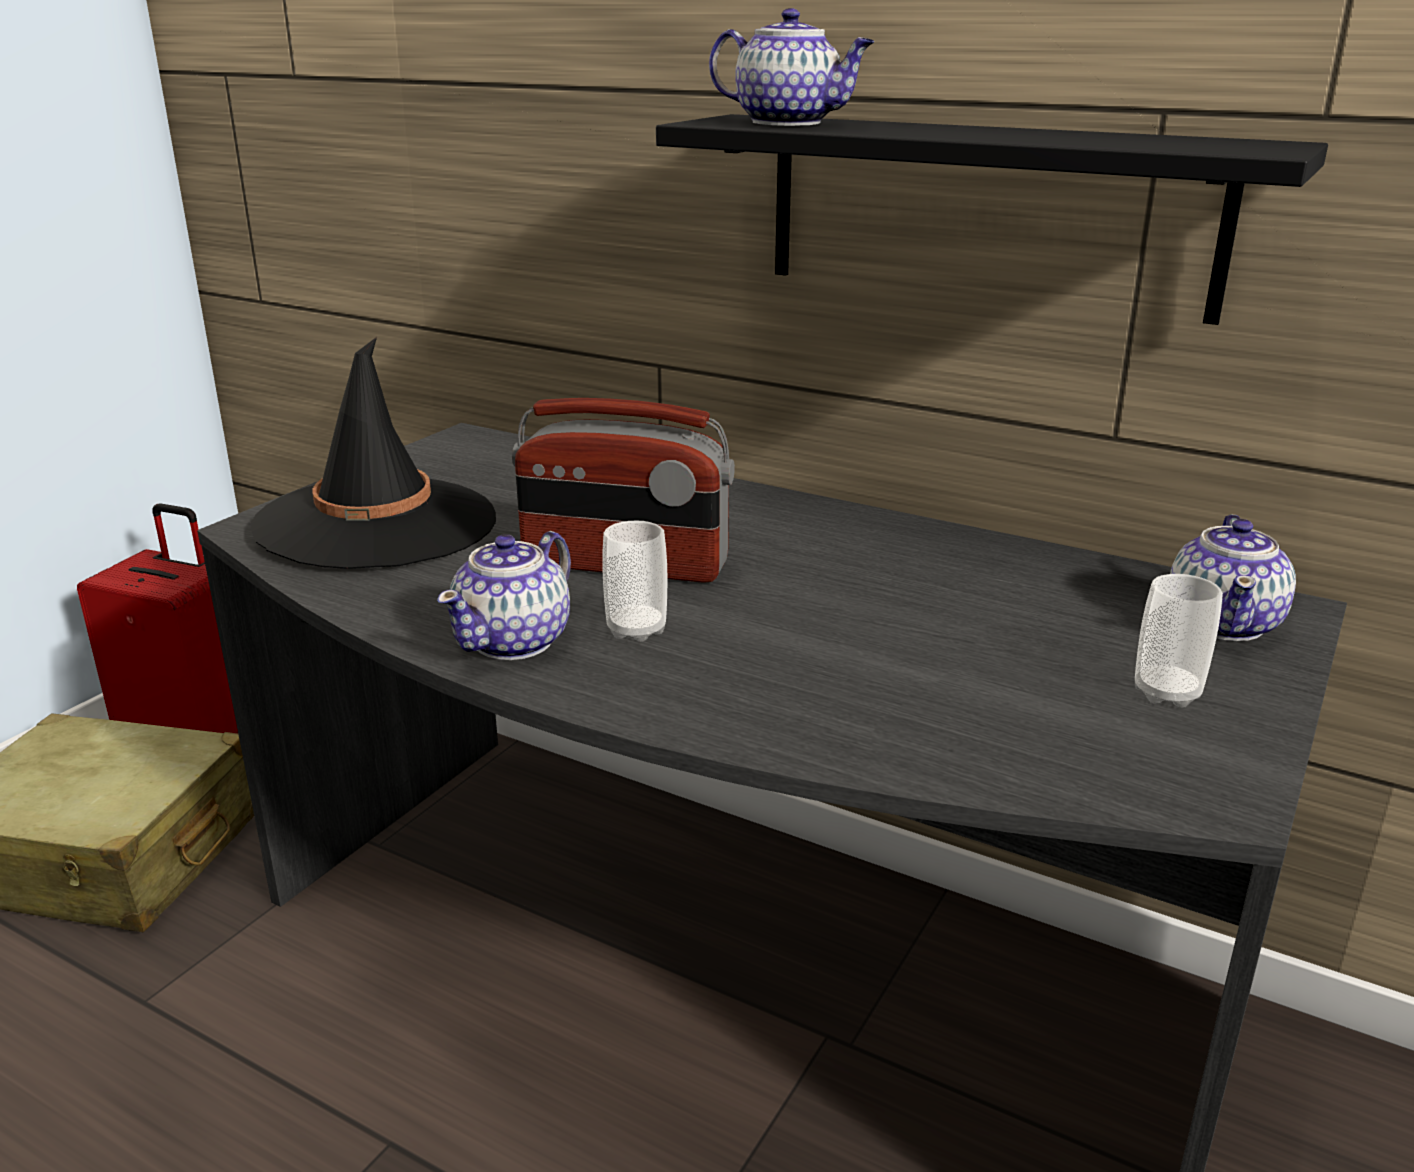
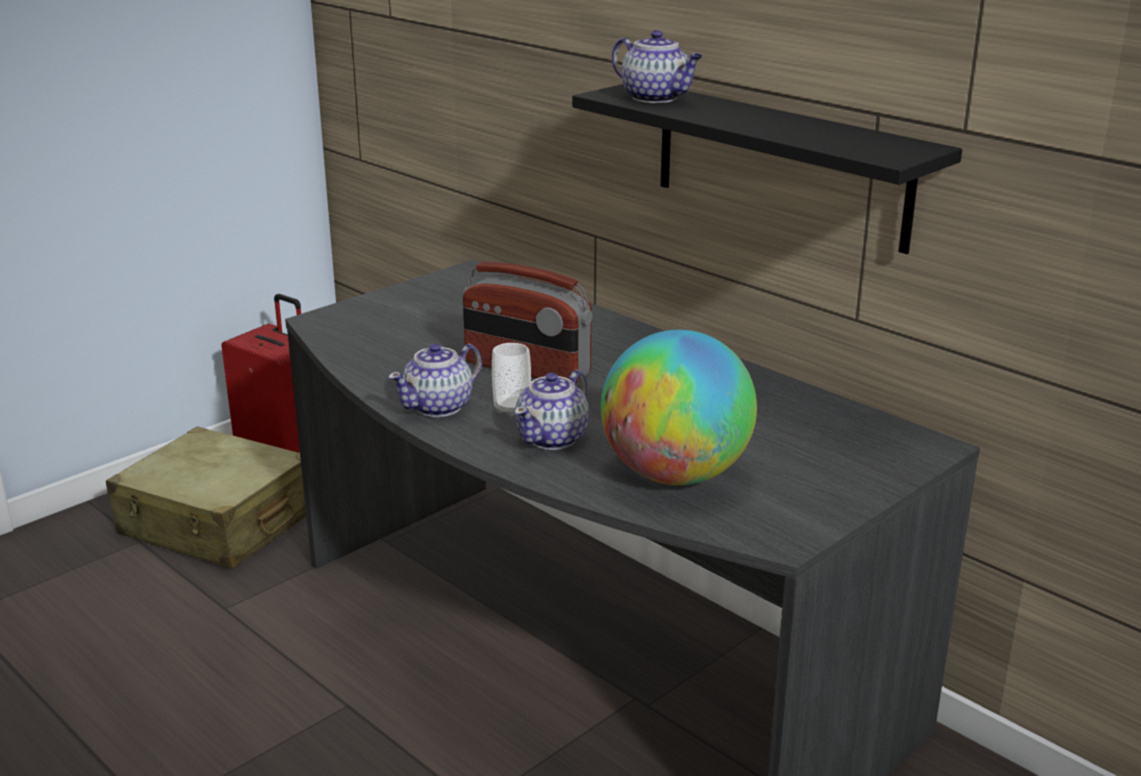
camera: 15 degrees right, 0 degrees up
black hat [251,337,496,569] -> none
cup [1135,574,1223,708] -> none
teapot [1170,514,1296,641] -> teapot moved to [515,370,589,450]
none -> globe [601,330,757,485]

